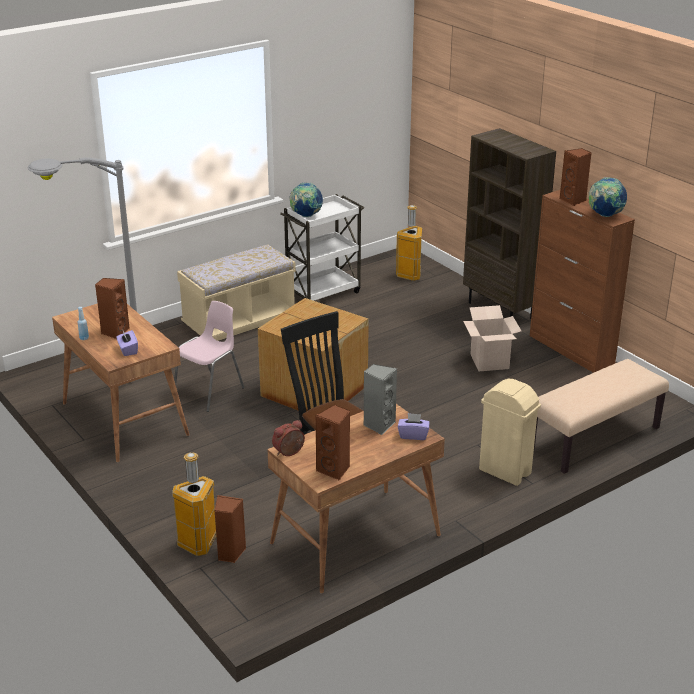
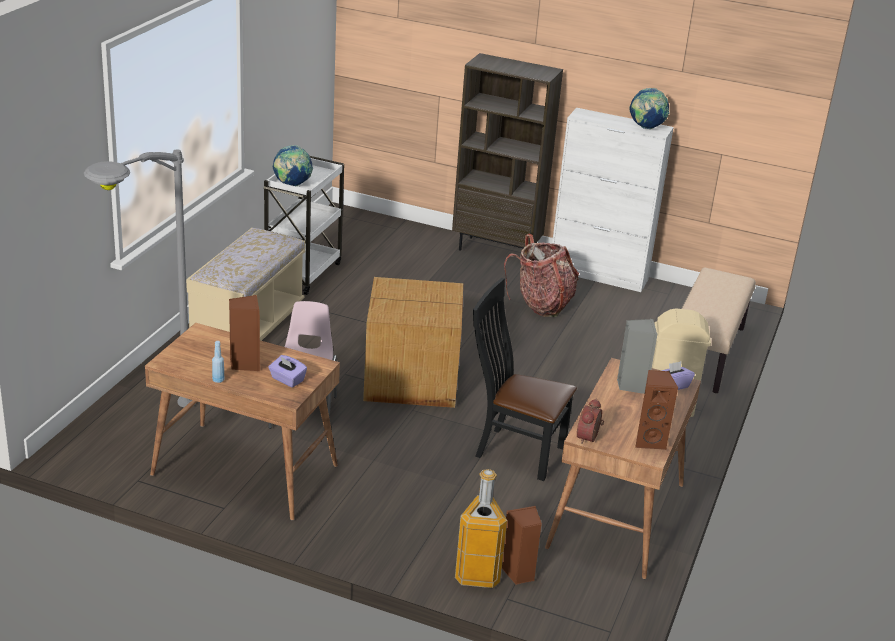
camera: 35 degrees left, 0 degrees up
trash can [396,205,422,281] -> none
cardboard box [463,305,521,371] -> backpack [504,234,579,317]
brown cabinet [530,190,635,373] -> white cabinet [552,108,674,292]
brown speaker [560,148,591,206] -> none

